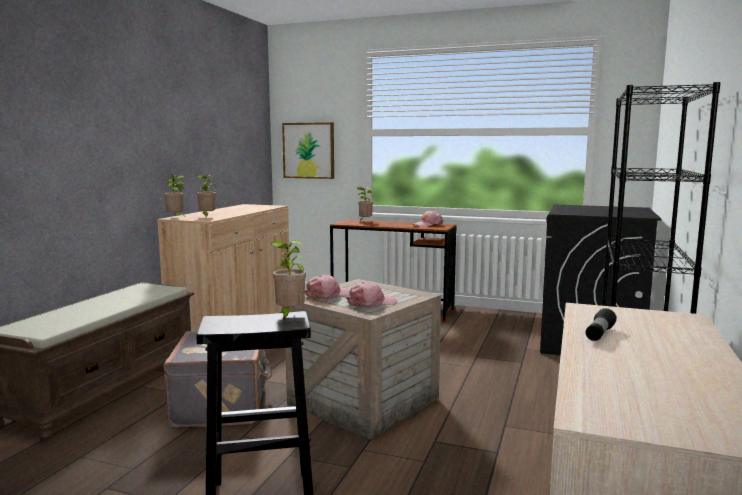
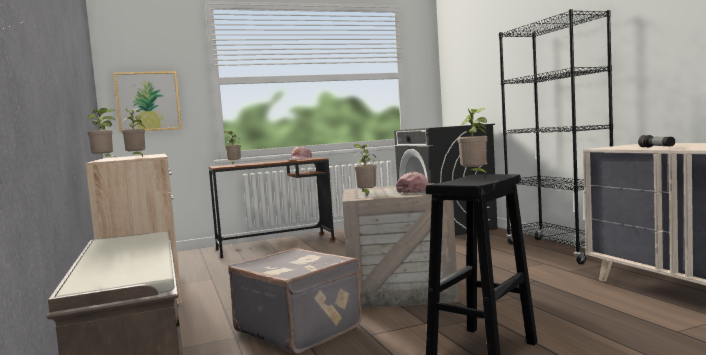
camera: 40 degrees left, 5 degrees down
pink cap [305,275,350,299] -> potted plant [354,144,377,196]

